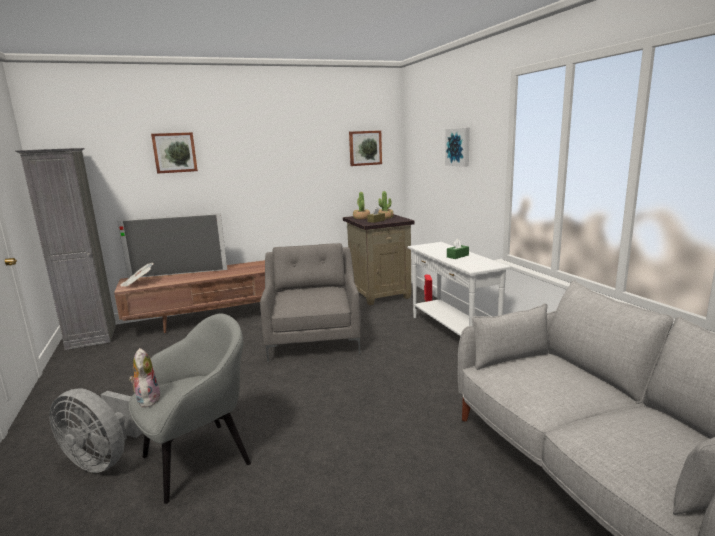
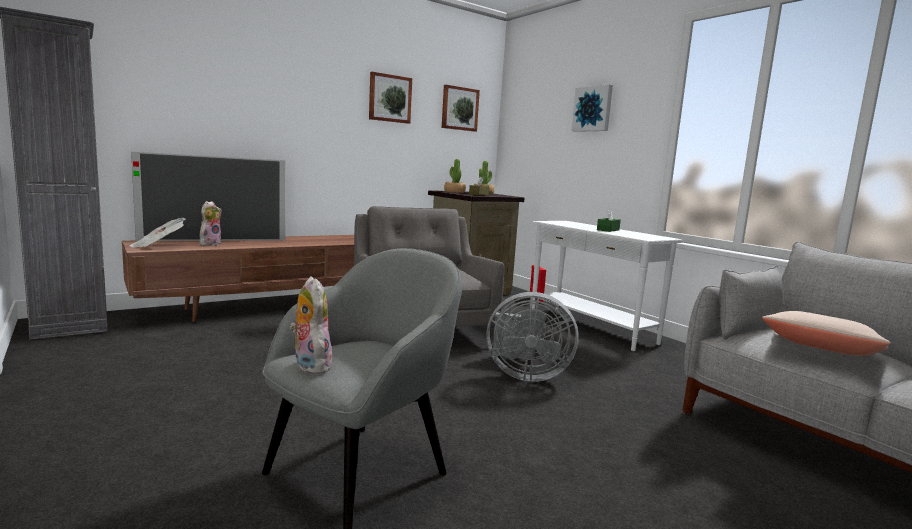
camera: 15 degrees left, 5 degrees down
grey fan [49,388,142,473] -> grey fan moved to [486,292,579,382]
picture [151,132,198,174] -> picture moved to [369,72,412,124]
none -> plush toy [199,201,222,246]
none -> beige pillow [762,311,891,356]

